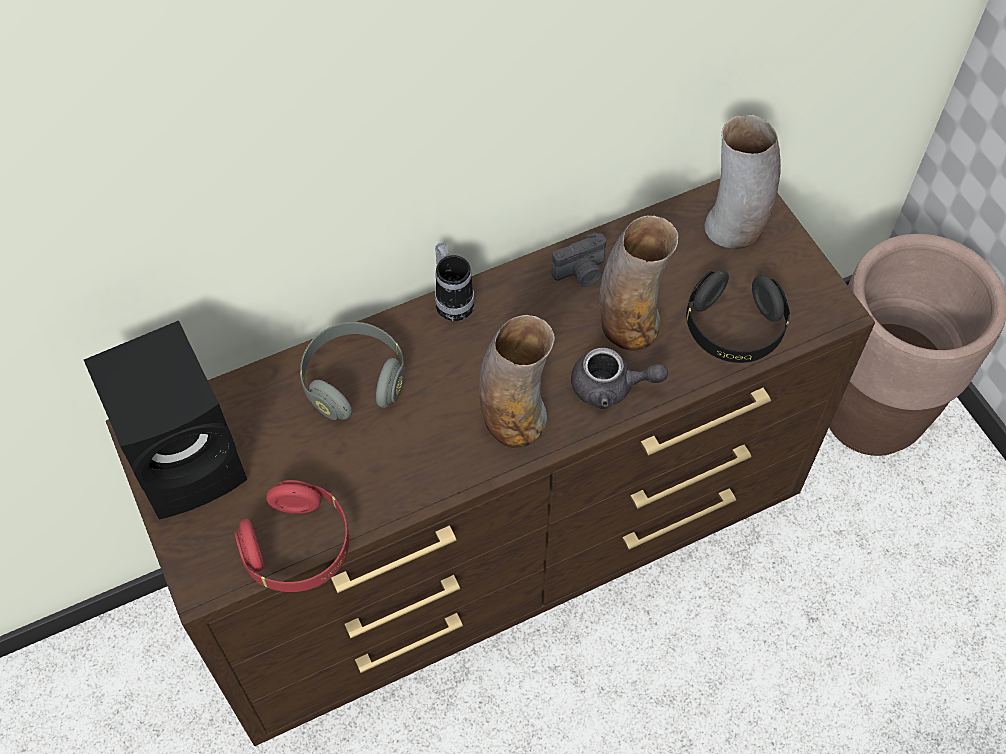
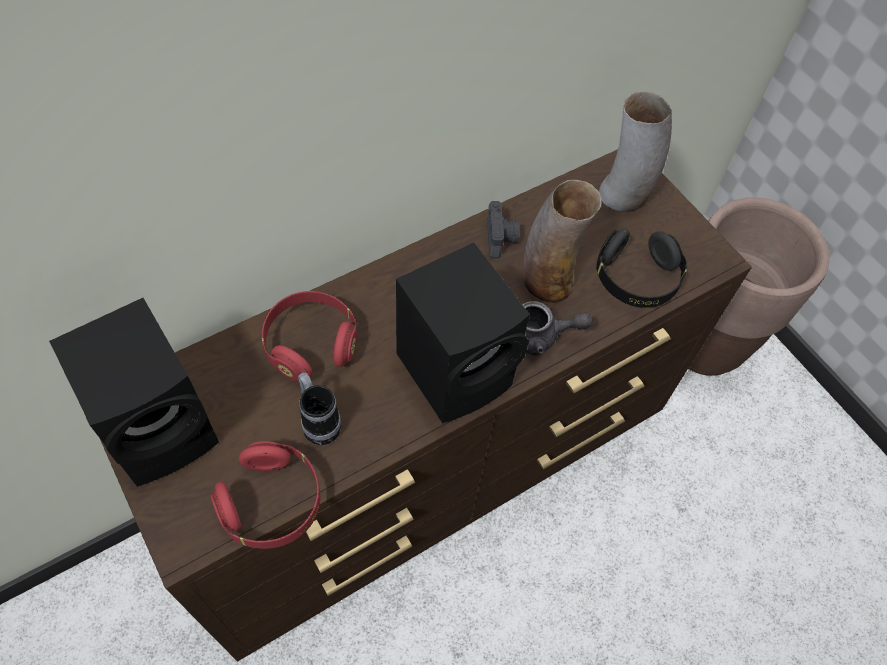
camera: 10 degrees left, 0 degrees up
grey headphones [300,322,405,420] -> red headphones [262,291,357,381]
mug [435,243,474,321] -> mug moved to [298,373,341,445]
vase [479,315,555,448] -> black speaker [396,242,530,423]
camera [552,232,606,287] -> camera turned 60 degrees counterclockwise [487,201,519,258]

